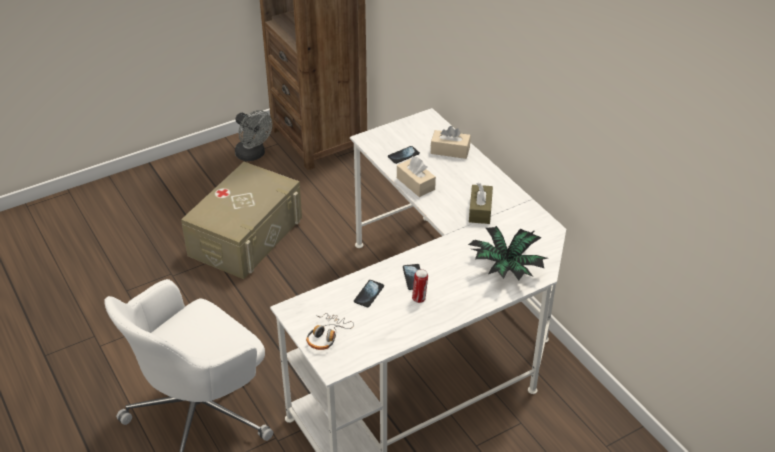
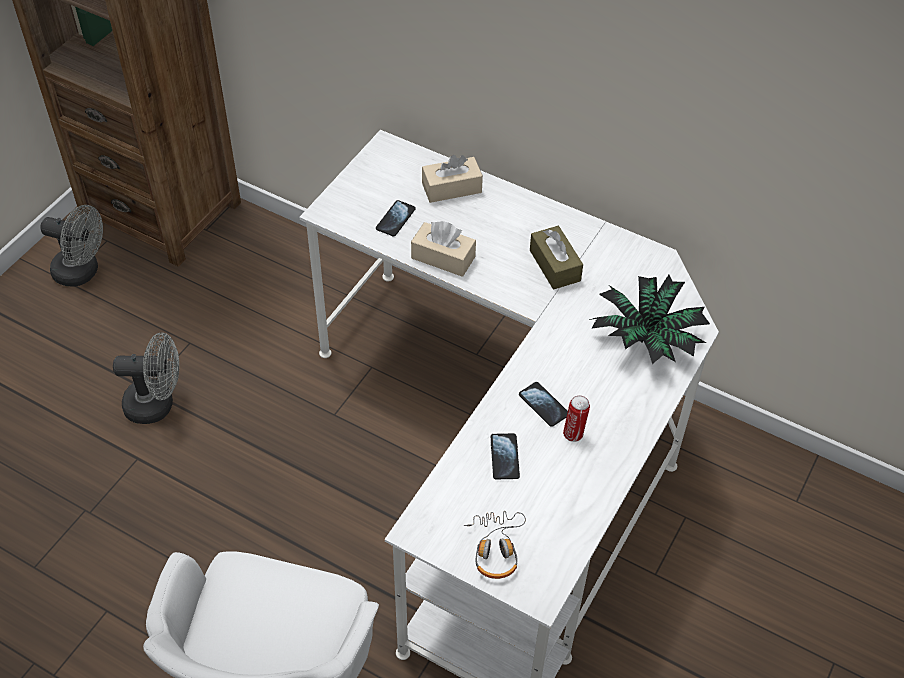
camera: 30 degrees left, 10 degrees up
beige storage box [181,162,302,279] -> grey fan [113,333,179,424]

